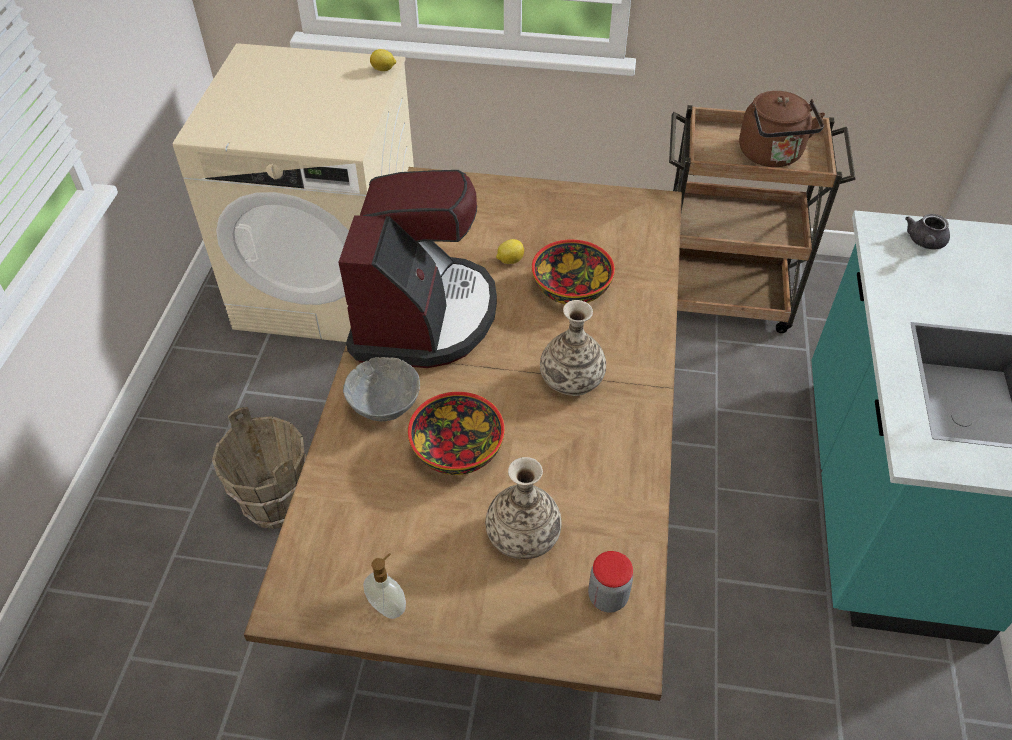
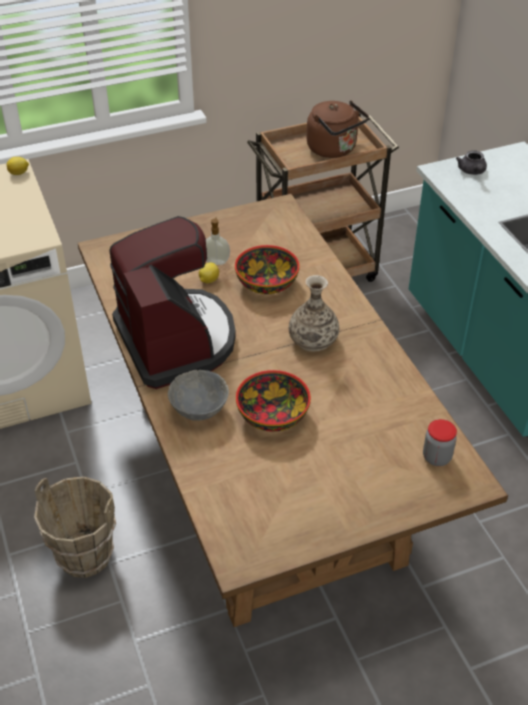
camera: 30 degrees left, 5 degrees down
soap dispenser [363,553,406,619] -> soap dispenser moved to [206,217,230,265]
vase [485,457,562,559] -> none

